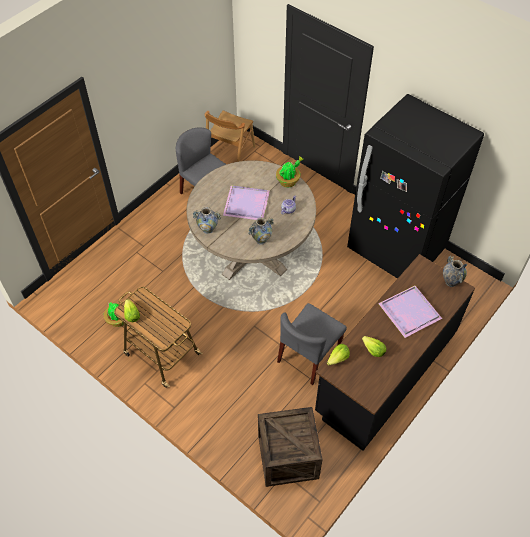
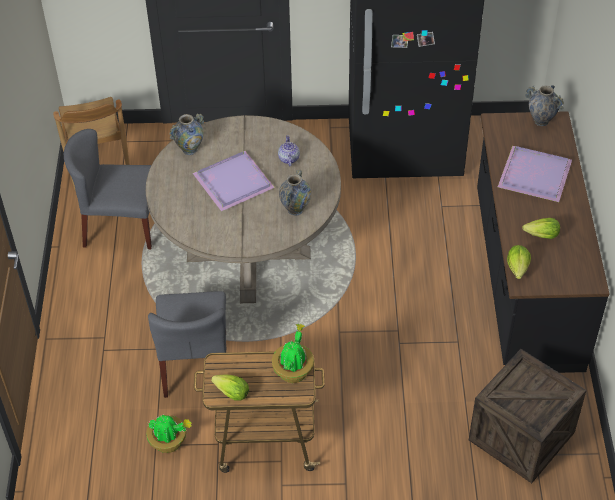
camera: 40 degrees left, 5 degrees down
vase [193,207,221,234] -> vase moved to [169,113,204,155]
potted plant [276,156,304,188] -> potted plant moved to [272,324,314,383]
grey chair [277,303,347,385] -> grey chair moved to [148,291,226,398]

